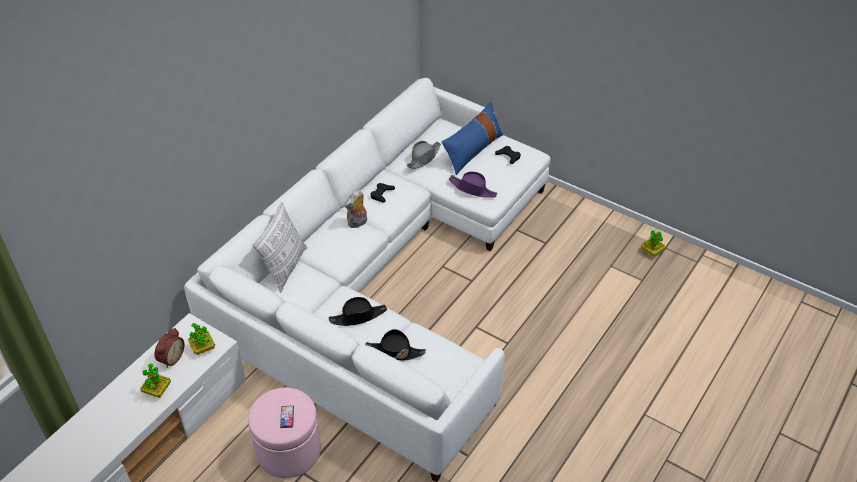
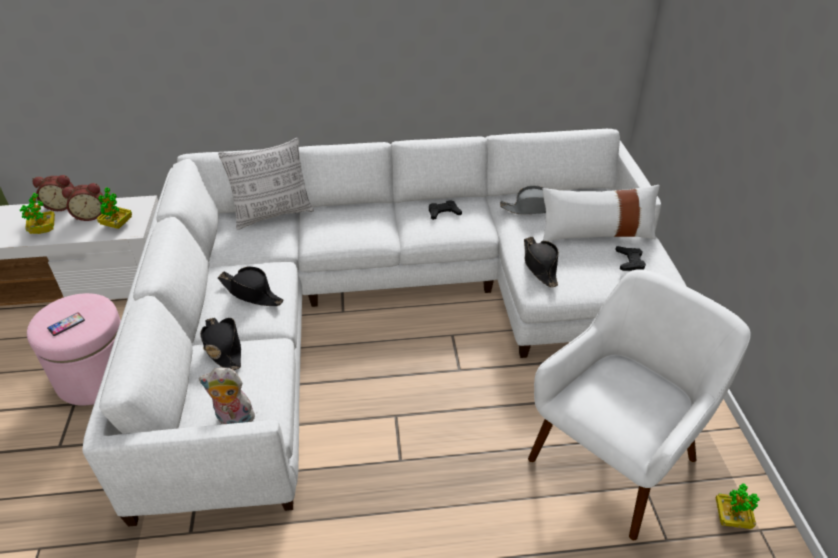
camera: 50 degrees right, 5 degrees down
plush toy [344,190,367,228] -> plush toy moved to [199,368,259,424]
blue pillow [442,102,503,175] -> white pillow [543,185,660,241]
purple hat [448,171,498,198] -> black hat [524,237,559,288]
none -> alarm clock [32,175,74,211]
none -> white armchair [528,269,751,540]

